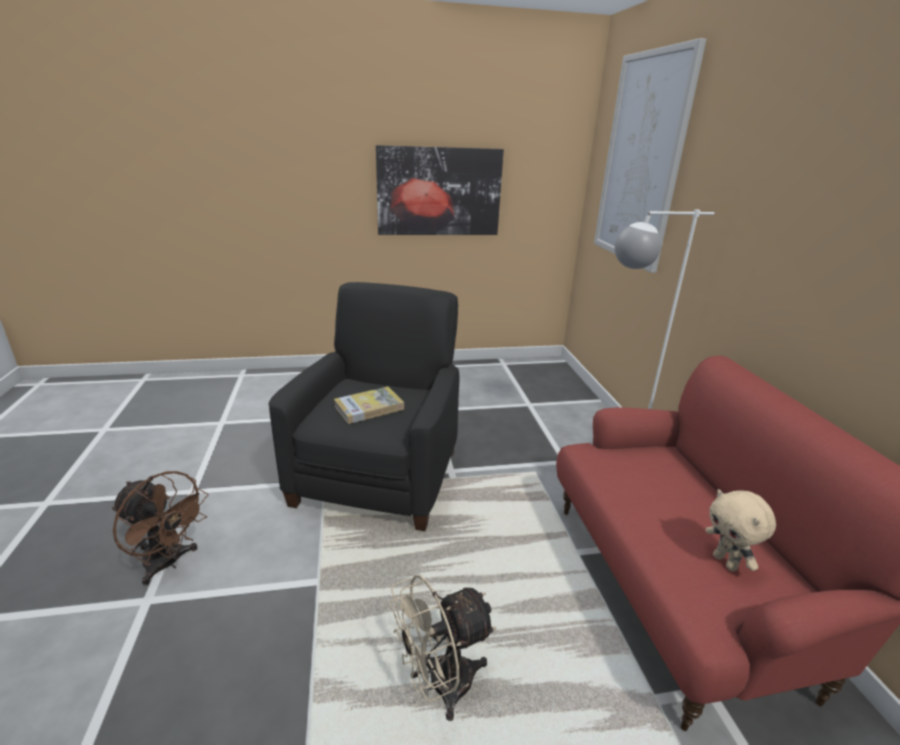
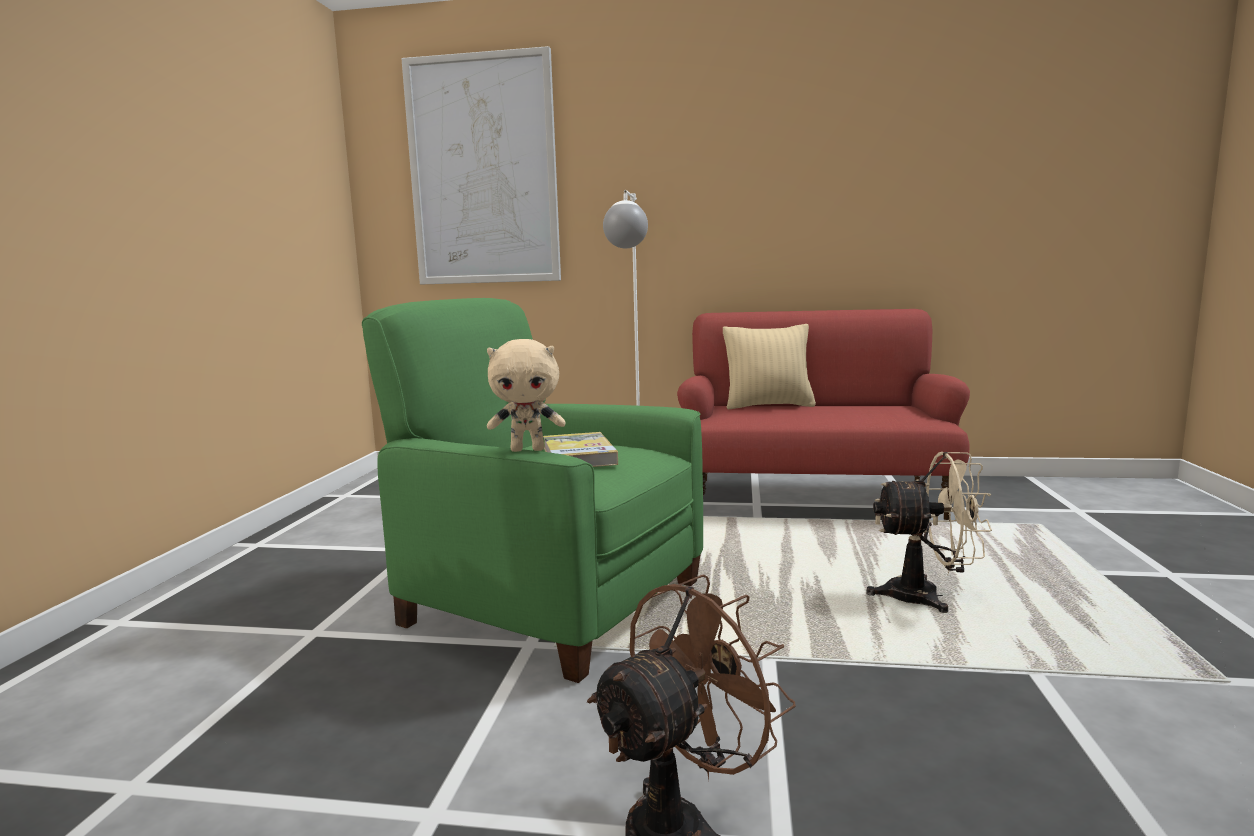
camera: 70 degrees left, 15 degrees down
black armchair [269,282,460,531] -> green armchair [362,298,703,683]
picture [376,145,504,235] -> none
beige fan [389,575,497,721] -> beige fan turned 75 degrees counterclockwise [866,452,992,613]
beige plush toy [705,489,776,571] -> beige plush toy moved to [487,339,566,452]
none -> beige pillow [723,324,816,409]

